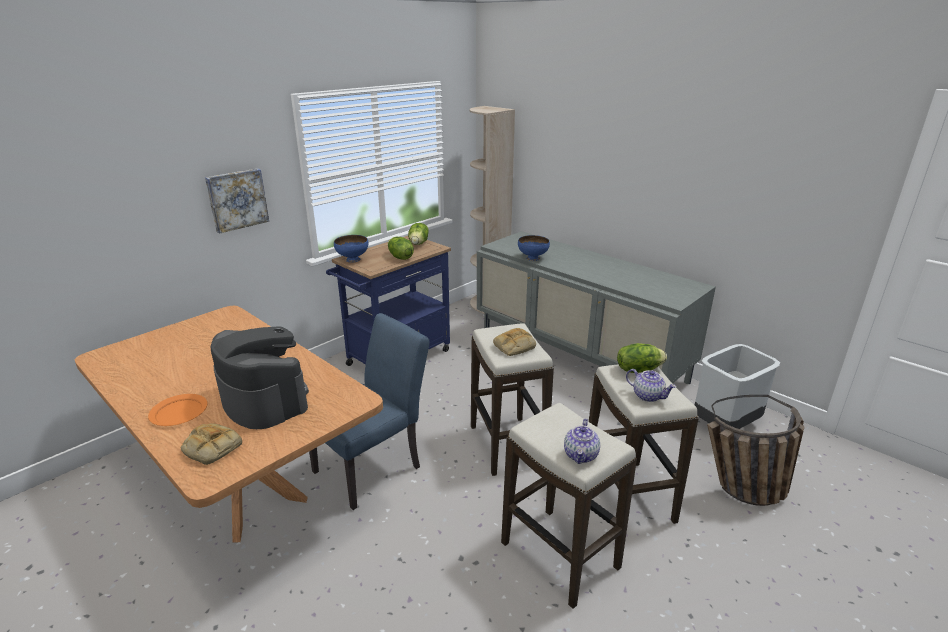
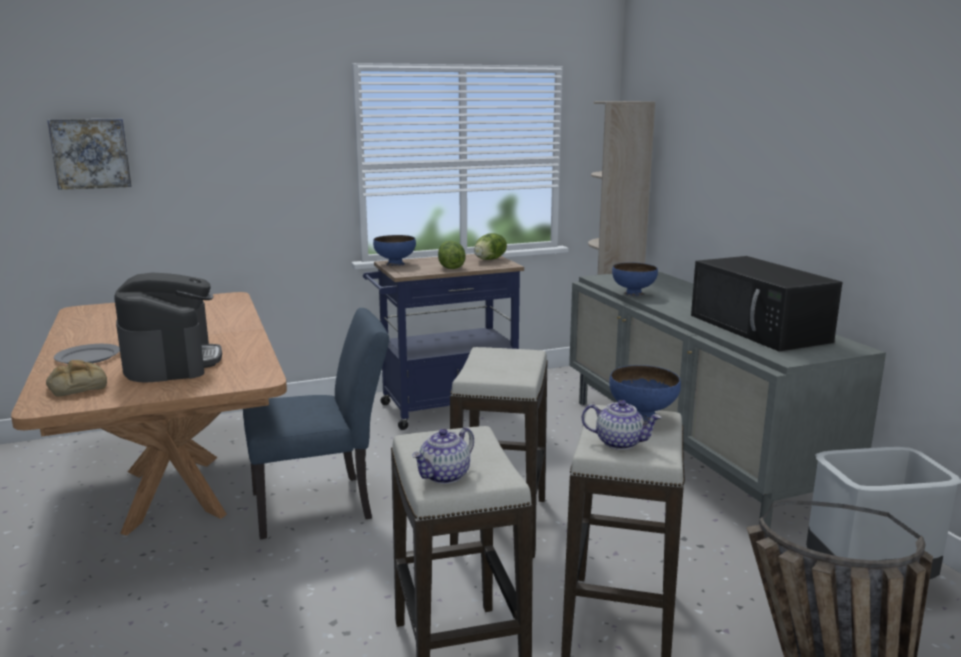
camera: 25 degrees right, 10 degrees down
orange plate [148,394,207,426] -> grey plate [54,344,120,364]
picture [205,168,269,234] -> picture moved to [47,118,131,190]
bread [493,328,536,356] -> none
lettuce [617,343,667,373] -> blue bowl [609,365,681,422]
teapot [626,369,676,402] -> teapot turned 45 degrees counterclockwise [582,400,661,450]
none -> black microwave [691,256,843,351]

